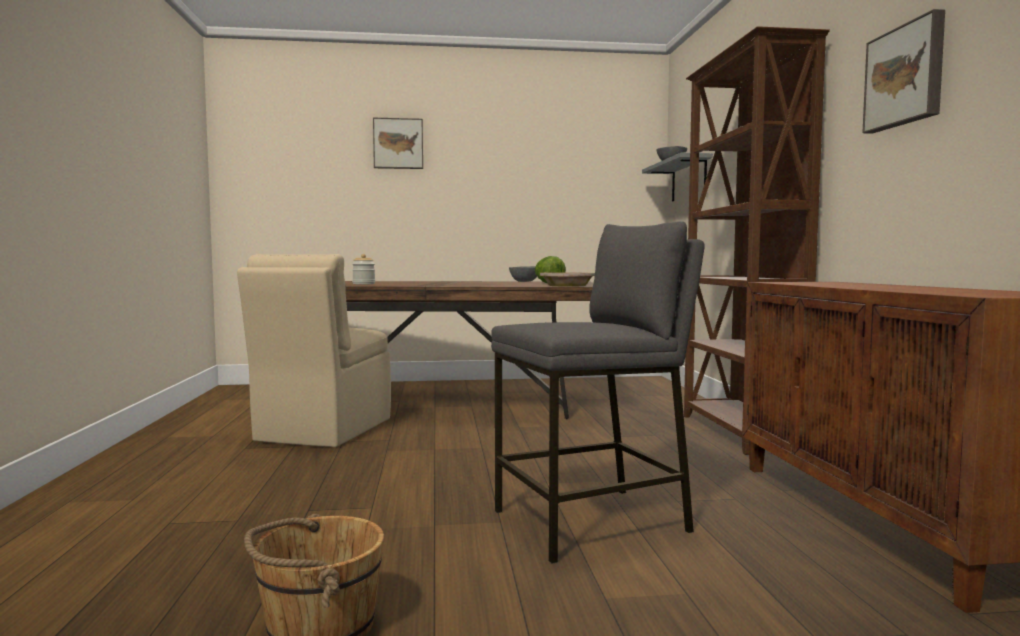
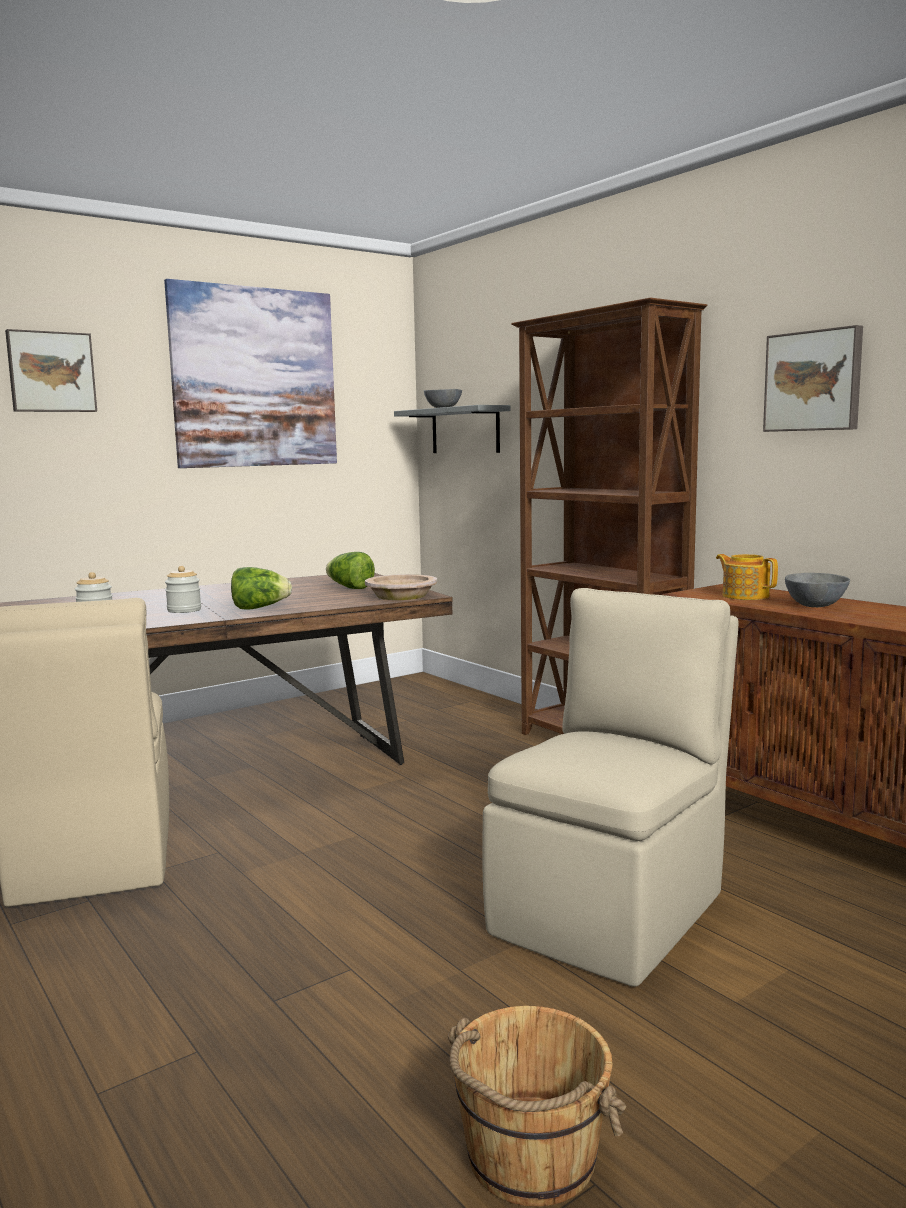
camera: 30 degrees left, 5 degrees up
grey stool [491,221,705,564] -> beige chair [482,588,738,987]
grey bowl [509,266,537,282] -> grey bowl moved to [785,573,850,607]
none -> picture [164,279,337,468]
none -> jar [165,566,201,613]
none -> lettuce [231,567,292,609]
none -> teapot [716,554,778,600]

